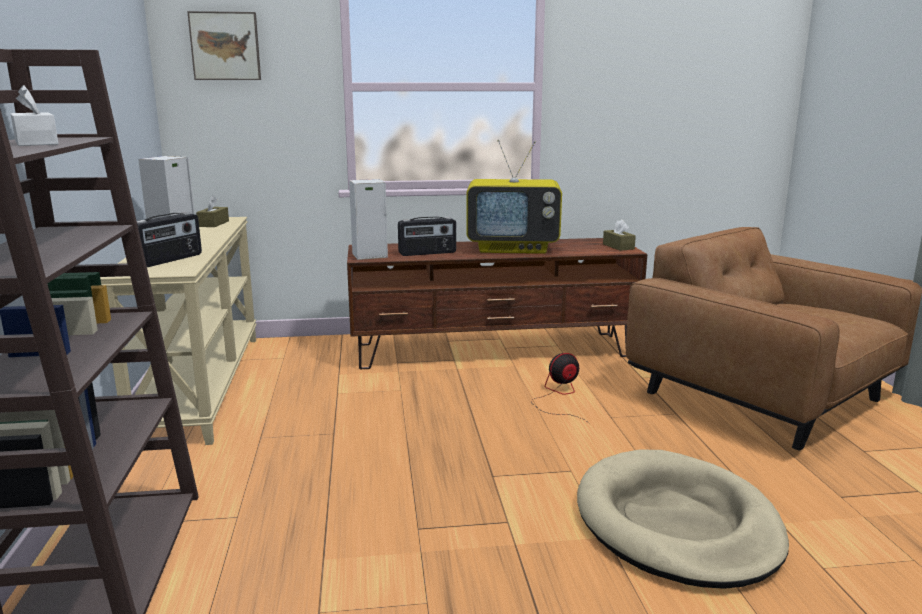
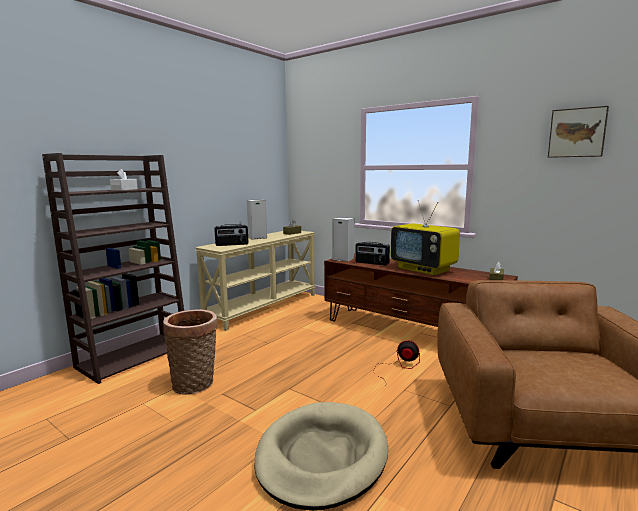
camera: 45 degrees right, 5 degrees down
picture [187,11,261,80] -> picture moved to [548,106,609,158]
none -> basket [163,309,218,395]

